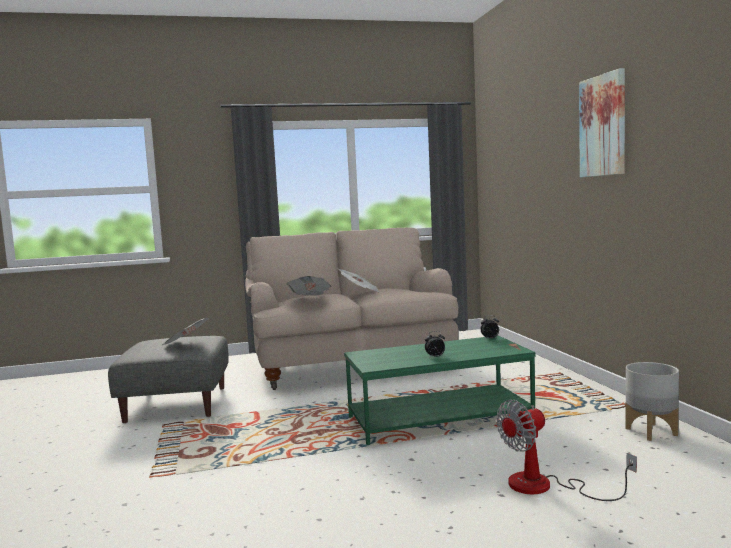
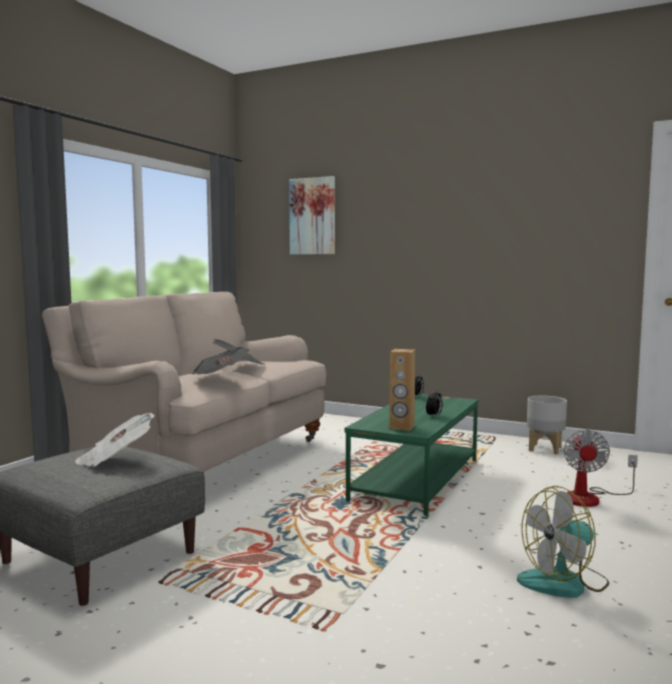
camera: 50 degrees left, 0 degrees up
picture [579,68,625,177] -> picture moved to [289,176,335,255]
none -> brown speaker [389,349,415,431]
none -> fan [517,486,609,598]

